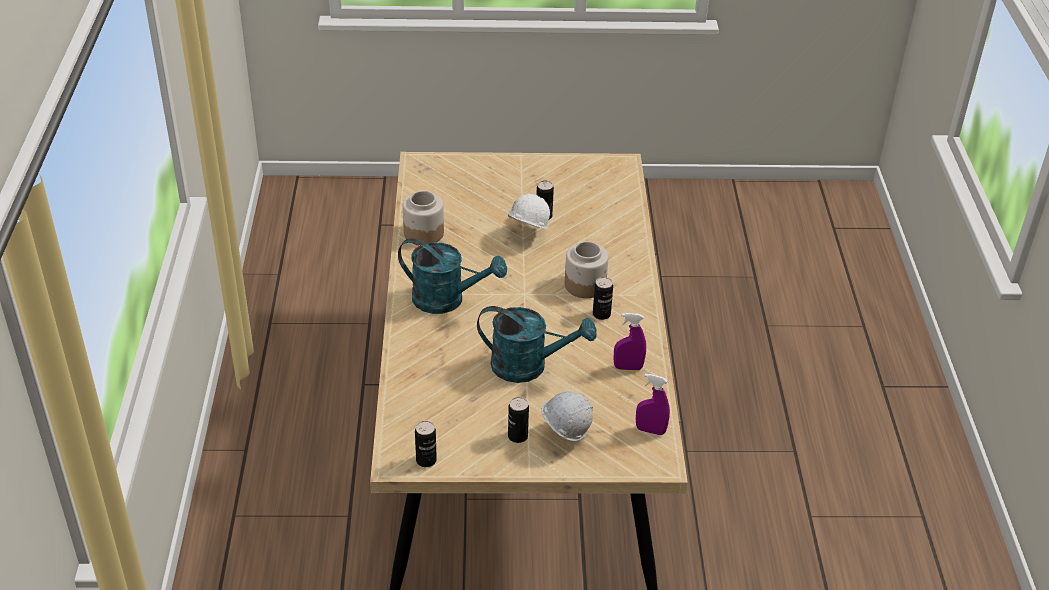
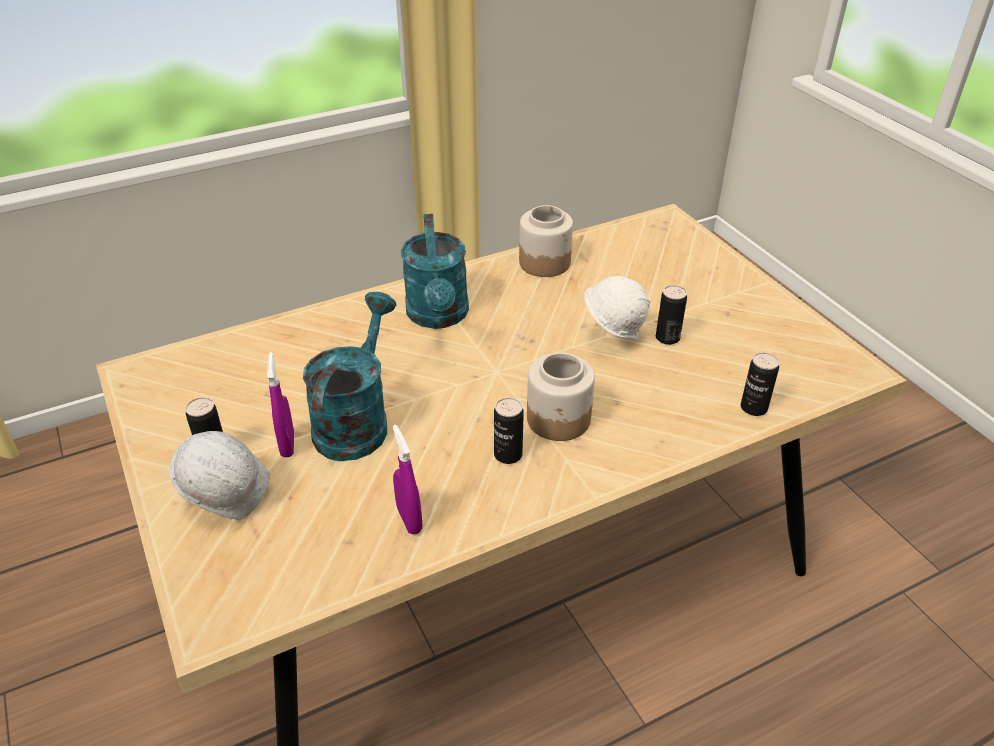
camera: 65 degrees right, 0 degrees up
can [415,421,437,467] -> can moved to [741,352,779,416]
turquoise watering can [477,306,597,383] -> turquoise watering can turned 150 degrees counterclockwise [303,292,396,461]
purple spray bottle [636,374,670,435] -> purple spray bottle moved to [267,352,294,457]

